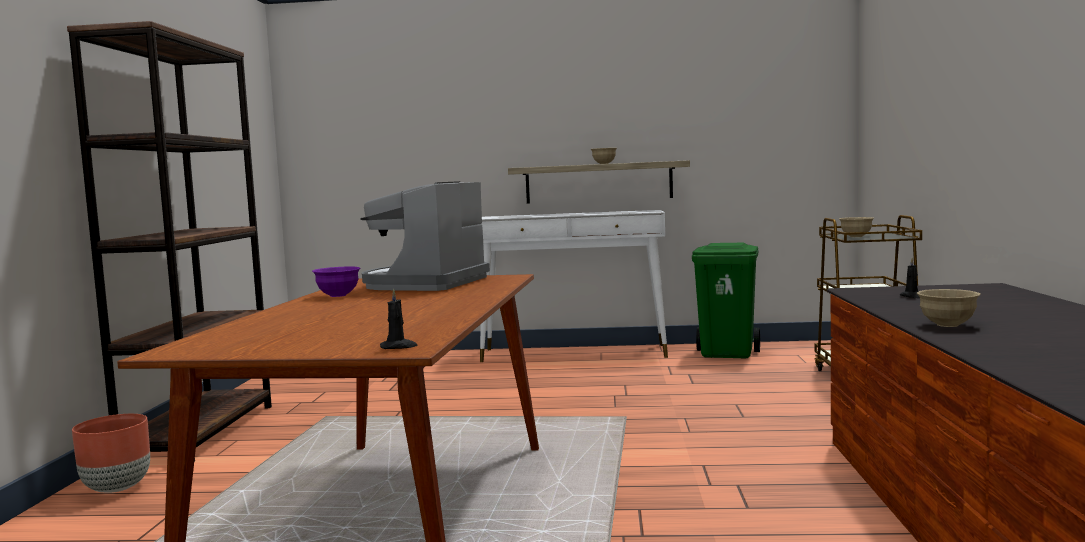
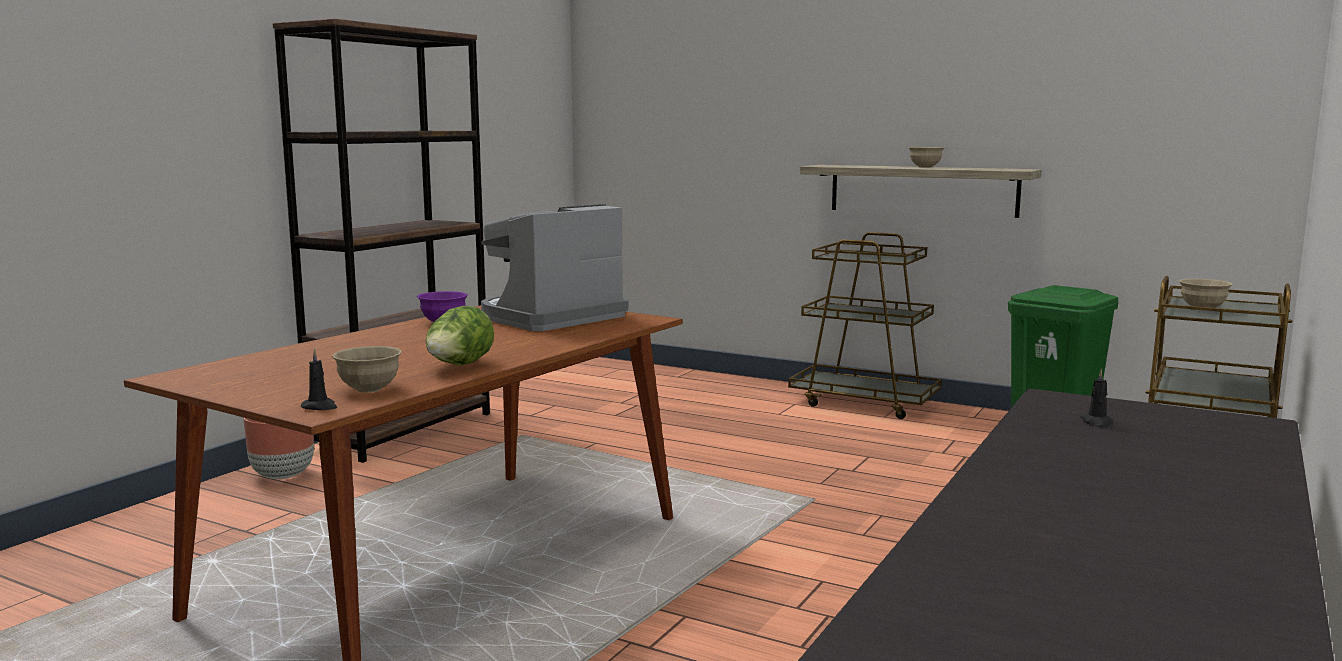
camera: 25 degrees right, 5 degrees up
white console table [480,210,668,362] -> brown cart [788,232,942,419]
beige bowl [917,289,981,327] -> beige bowl moved to [332,346,402,393]
none -> lettuce [425,306,494,365]

